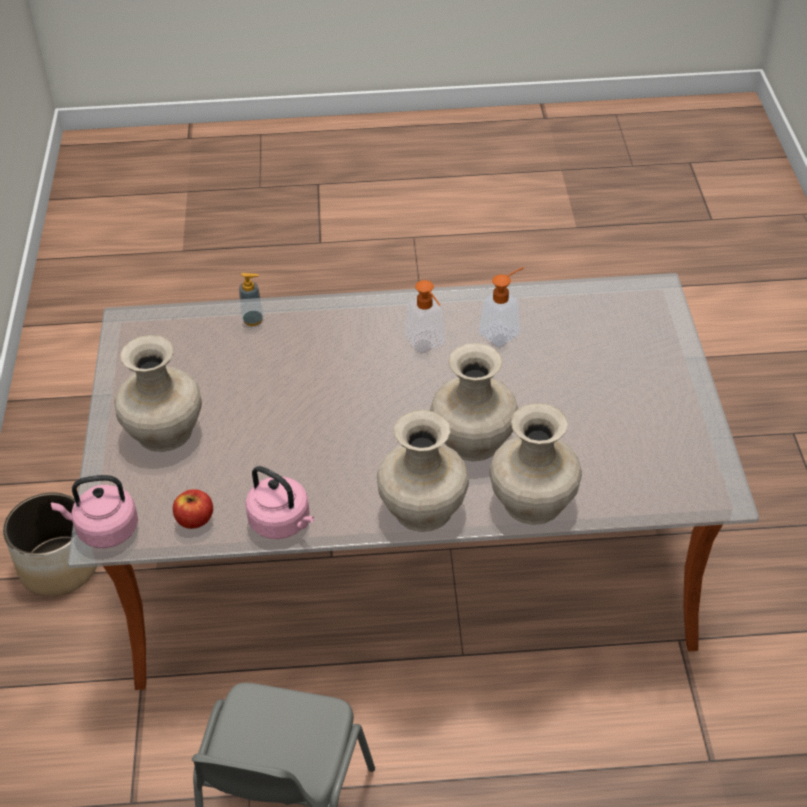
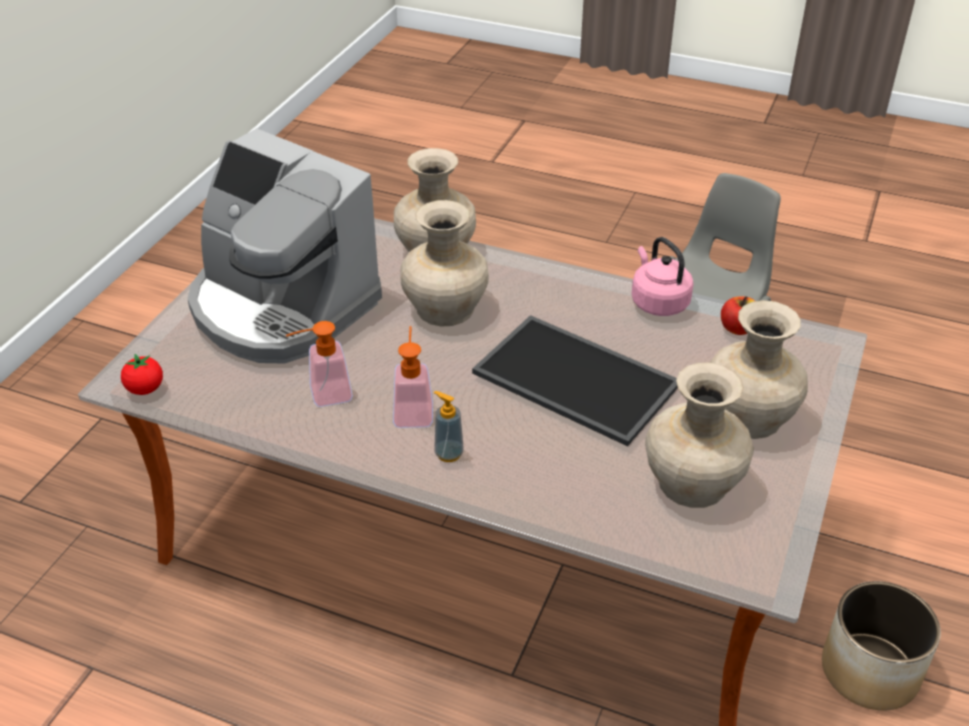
camera: 155 degrees left, 5 degrees down
pink kettle [51,475,138,548] -> none
soap dispenser [239,273,264,326] -> soap dispenser moved to [434,391,464,462]
beige vase [377,410,469,532] -> beige vase moved to [645,363,754,508]
none -> tomato [121,354,163,395]
none -> coffee machine [187,128,382,364]
none -> tray [472,315,678,446]

